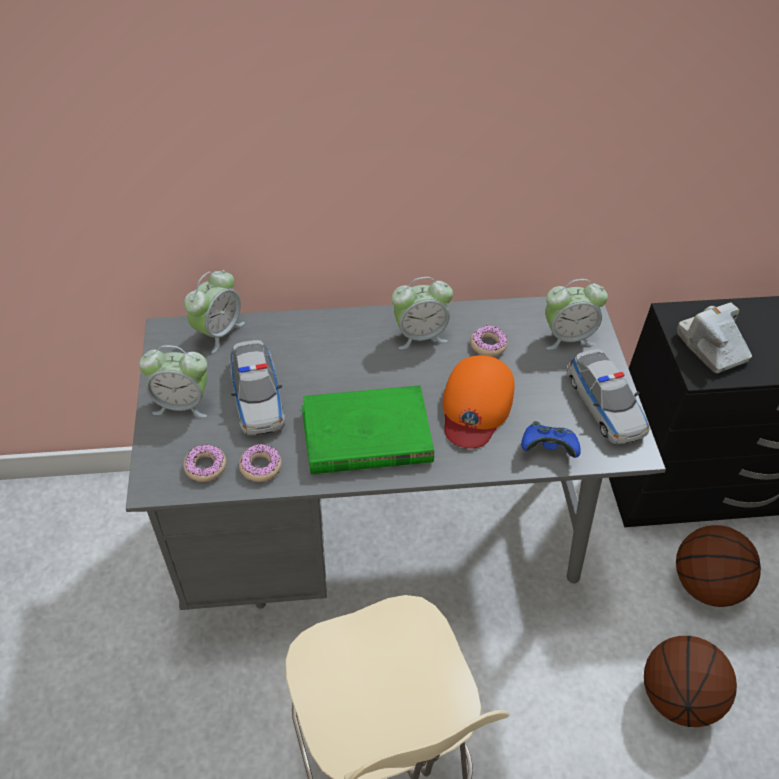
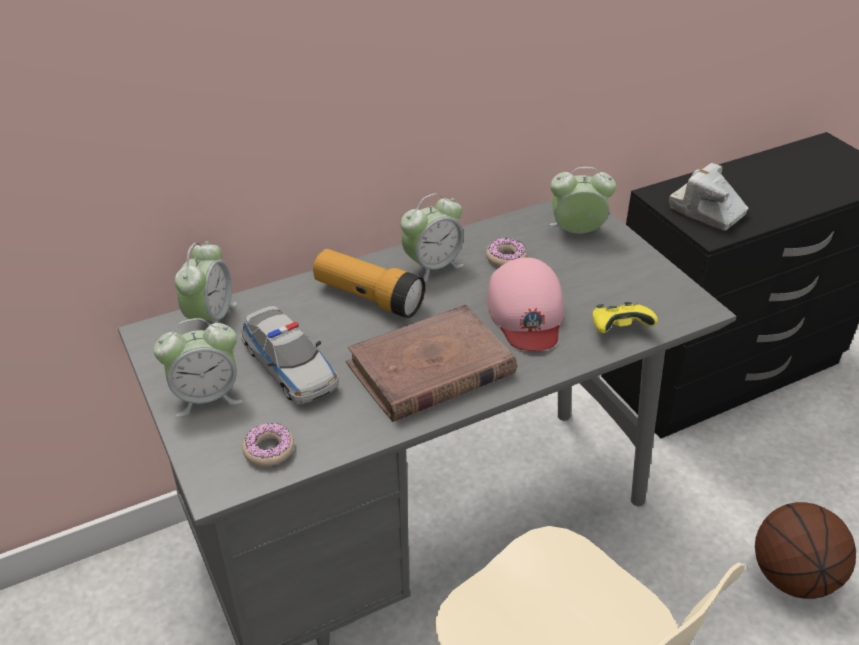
camera: 20 degrees left, 10 degrees down
donut [239,444,282,482] -> none
green book [302,385,434,474] -> brown book [346,304,517,422]
orange cap [443,355,514,449] -> pink cap [487,257,564,351]
blue game controller [521,421,581,458] -> yellow game controller [592,302,658,333]
alarm clock [545,279,608,350] -> alarm clock turned 150 degrees counterclockwise [549,167,616,234]
toy car [566,349,650,444] -> none
basketball [676,525,761,607] -> none
none -> flashlight [313,249,425,318]

